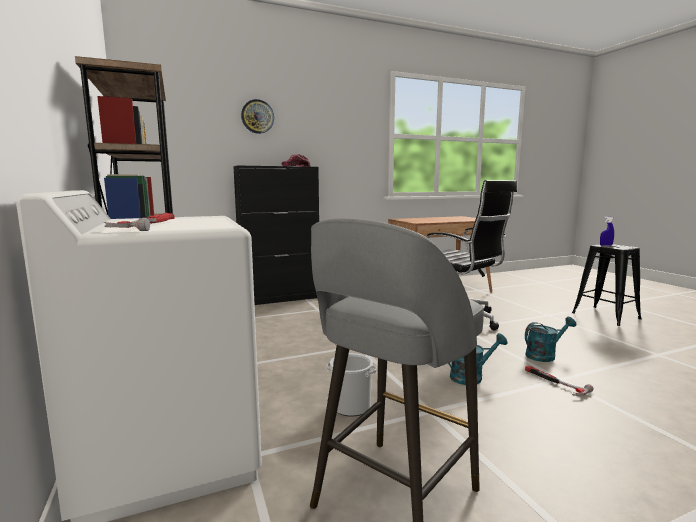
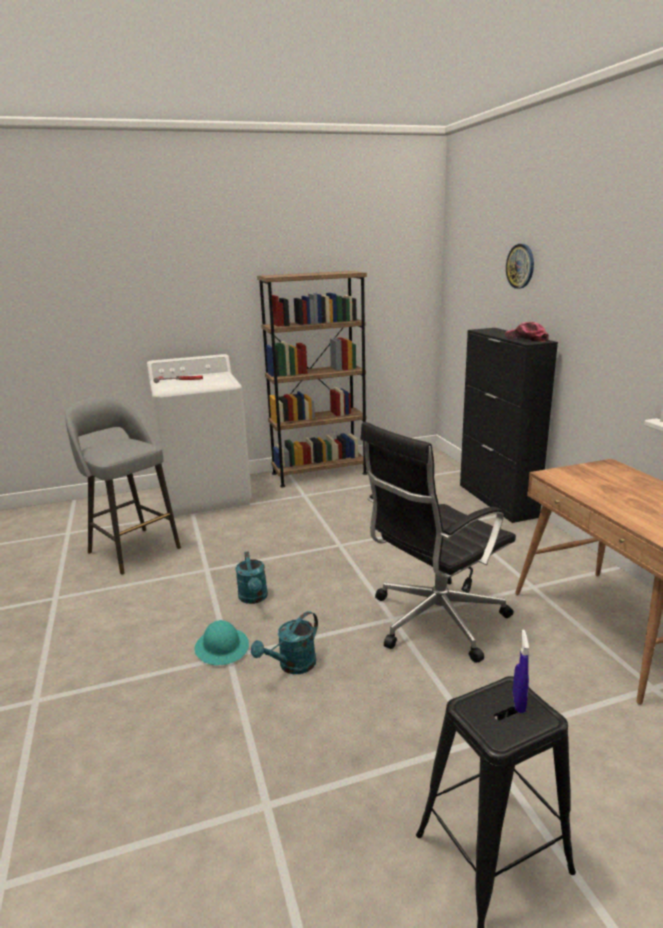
camera: 95 degrees right, 10 degrees up
bucket [326,353,377,417] -> none
turquoise watering can [525,317,576,362] -> turquoise watering can turned 60 degrees clockwise [251,611,318,674]
hammer [525,366,593,396] -> turquoise hard hat [194,620,249,665]

